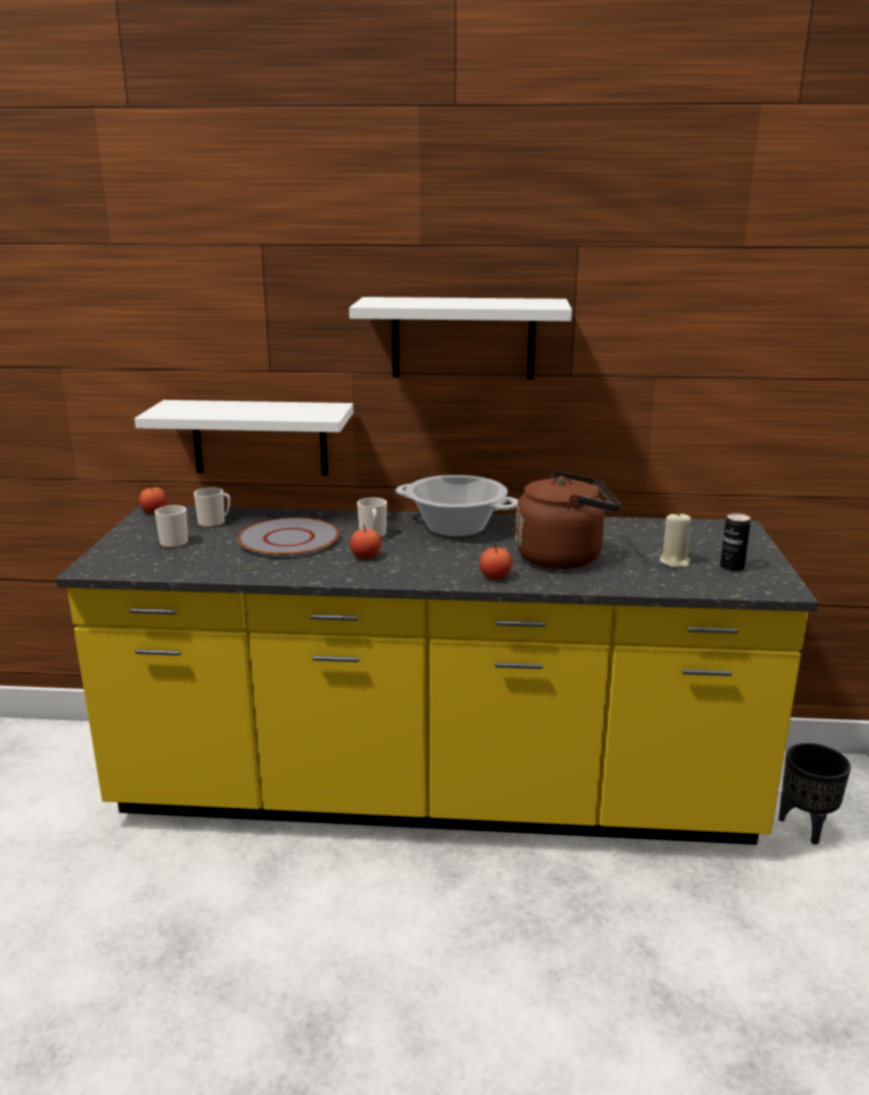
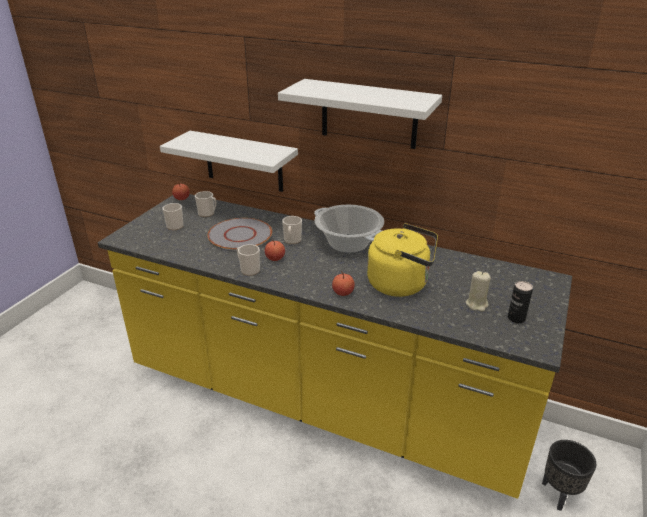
camera: 20 degrees right, 10 degrees up
brown kettle [515,471,620,569] -> yellow kettle [367,223,438,297]
none -> mug [237,244,260,276]

